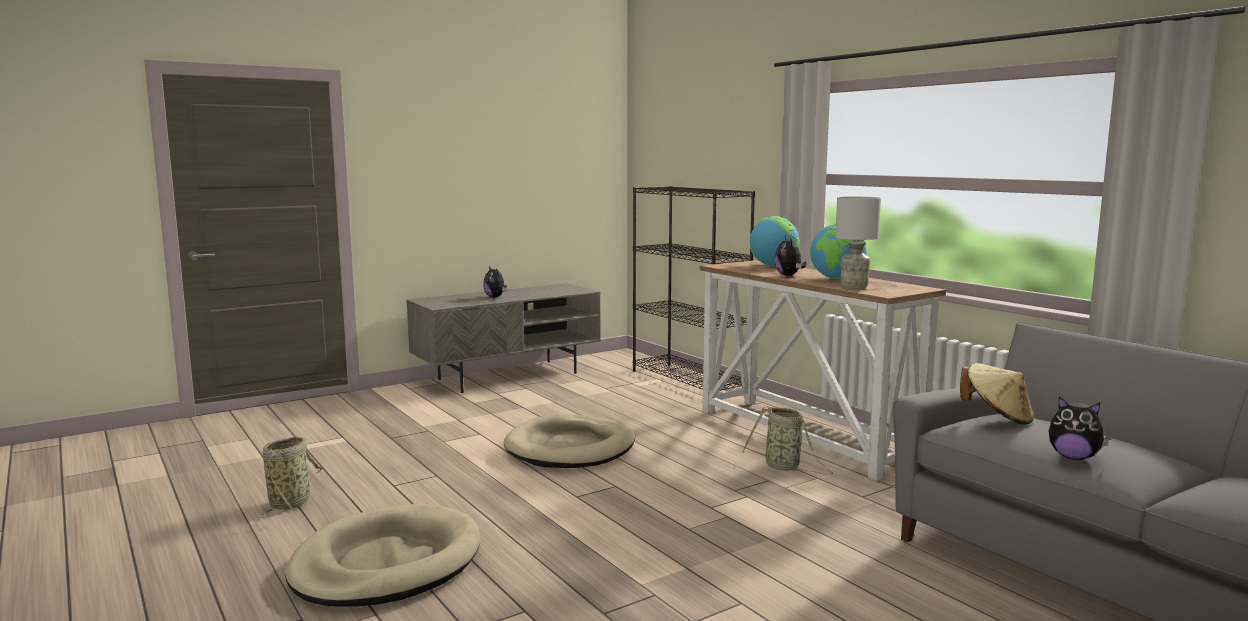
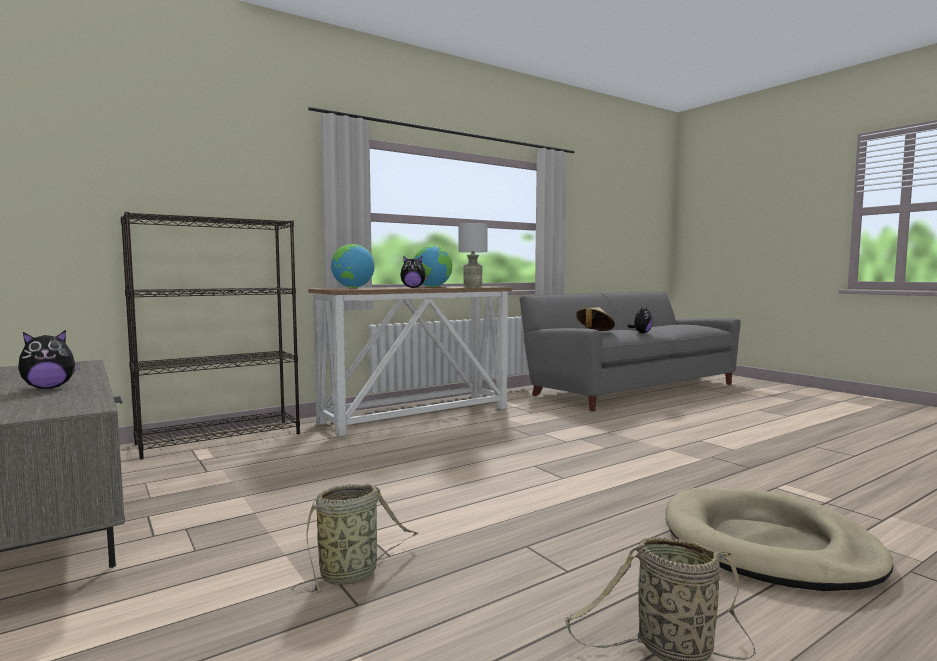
camera: 90 degrees left, 5 degrees down
beige dog bed [504,414,635,468] -> none
basket [742,406,833,475] -> basket moved to [291,484,418,593]

